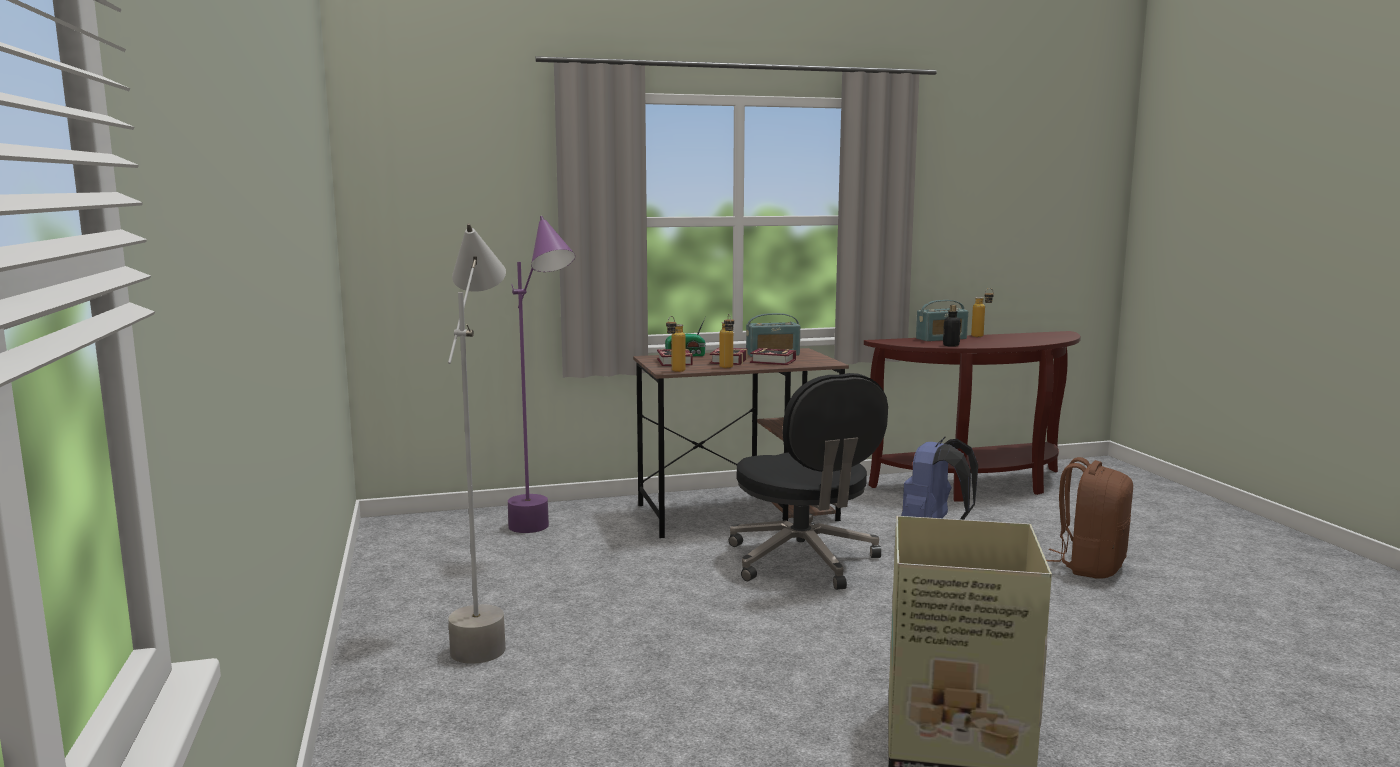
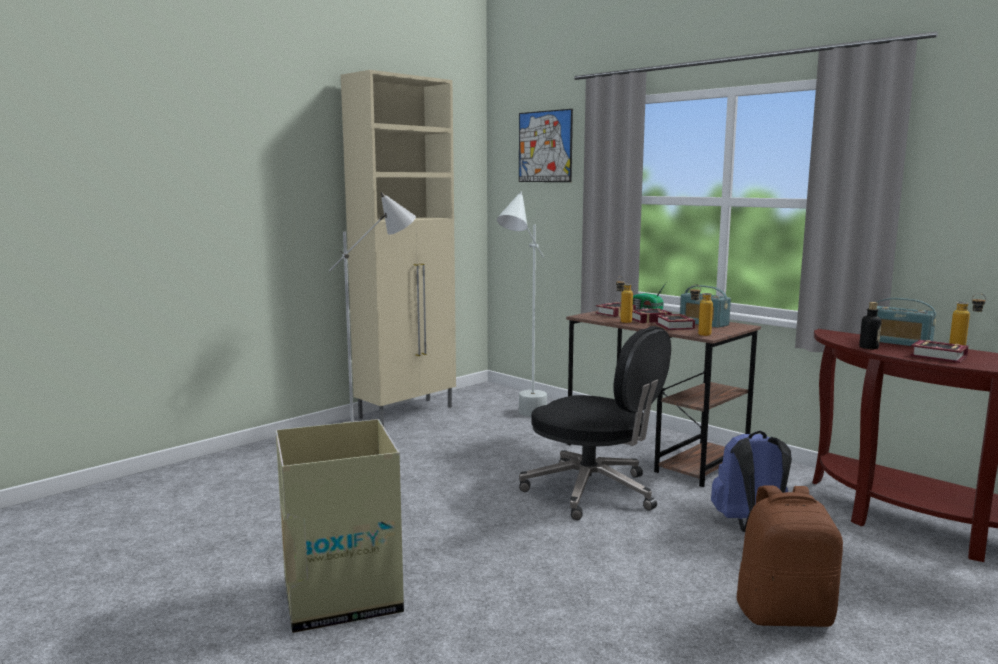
camera: 60 degrees right, 0 degrees up
purple floor lamp [508,216,575,533] -> white floor lamp [497,192,547,417]
bottle [666,316,686,372] -> bottle moved to [690,284,713,336]
black office chair [729,373,888,590] -> black office chair turned 90 degrees counterclockwise [519,326,671,520]
none -> beige cabinet [341,70,456,426]
none -> picture [519,109,573,182]
none -> book [910,340,969,363]

